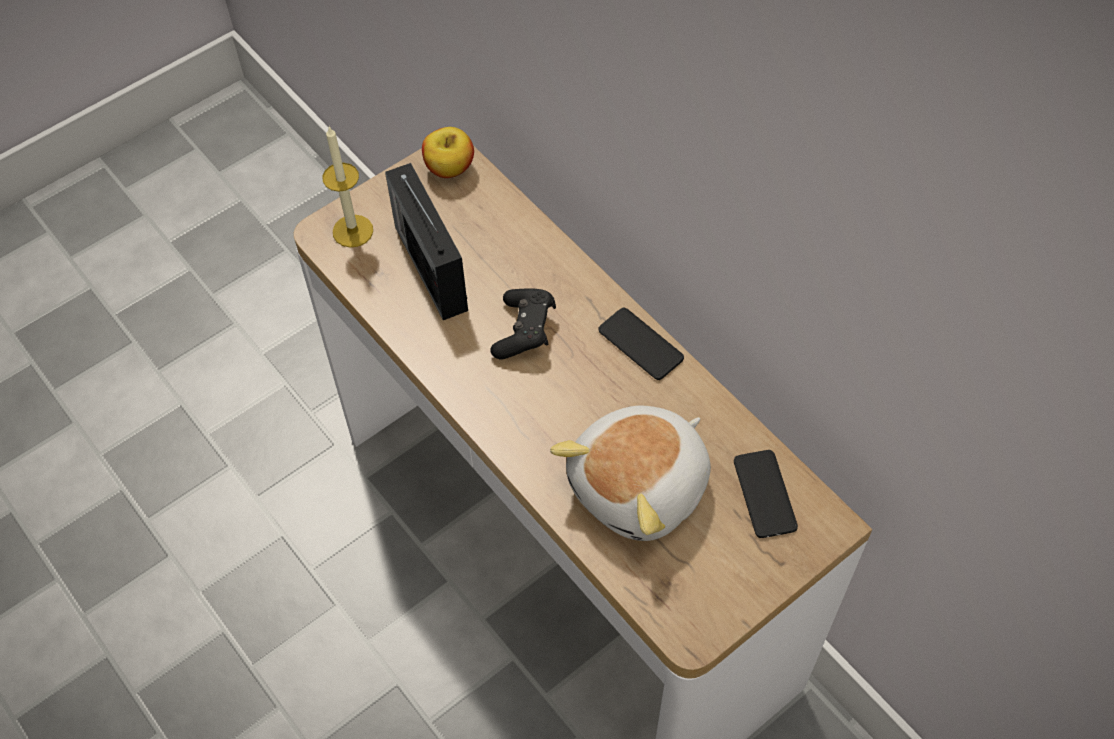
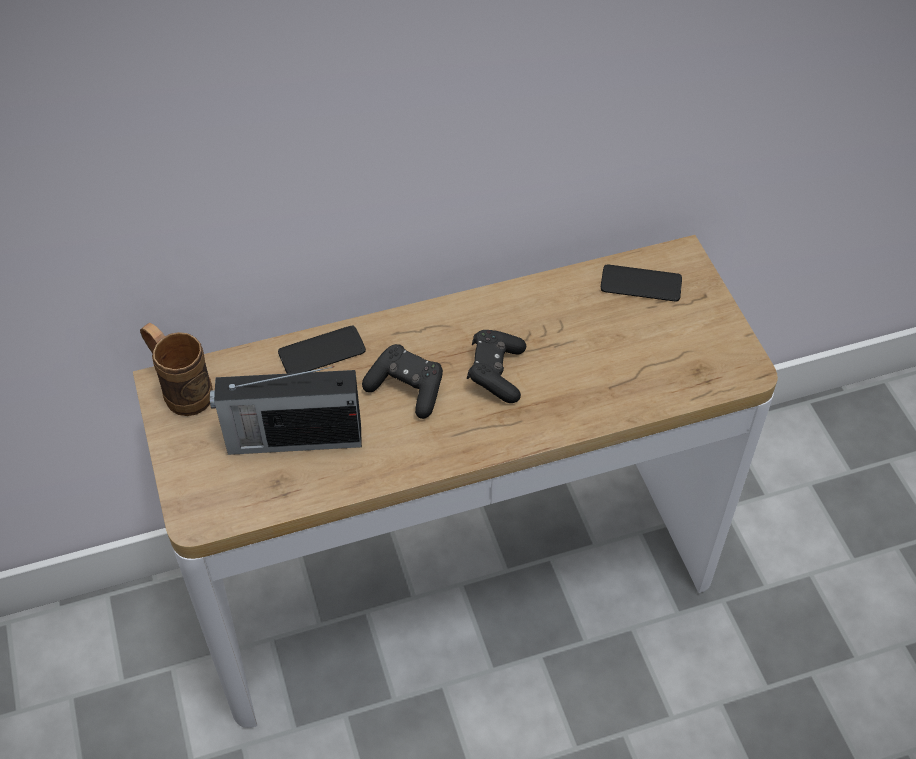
camera: 70 degrees left, 5 degrees down
candle [322,126,373,248] -> none
apple [422,127,474,178] -> brown mug [140,323,213,416]
plush toy [550,406,711,541] -> none
phone [598,307,684,380] -> phone moved to [278,326,366,374]
none -> black game controller [467,330,526,403]

